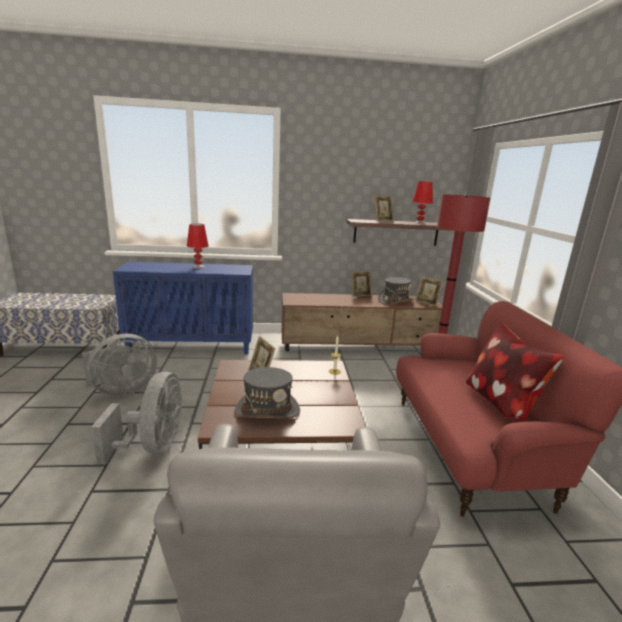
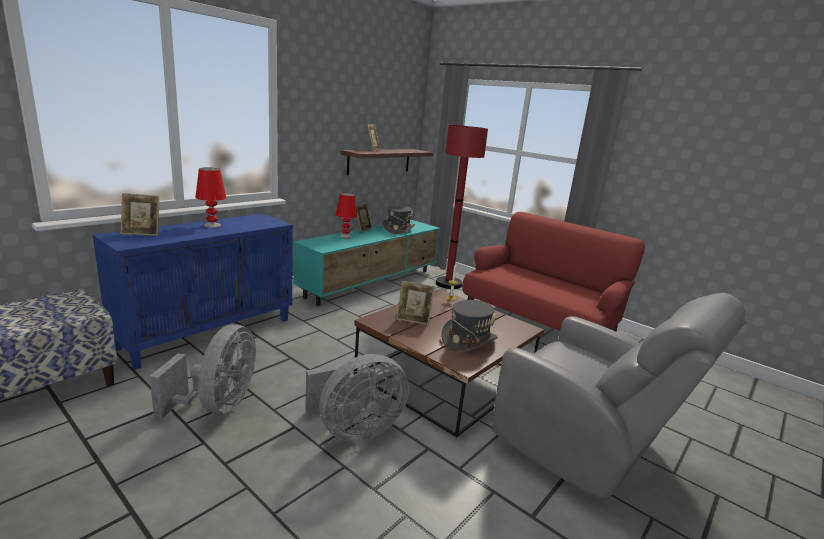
camera: 45 degrees left, 0 degrees up
grey fan [91,372,182,464] -> grey fan turned 105 degrees clockwise [306,354,409,442]
brown tv stand [281,293,443,351] -> turquoise tv stand [293,220,440,306]
red table lamp [412,181,433,224] -> red table lamp moved to [336,193,357,238]
picture frame [415,277,443,306] -> picture frame moved to [121,193,160,236]
pillow [466,322,564,423] -> none

